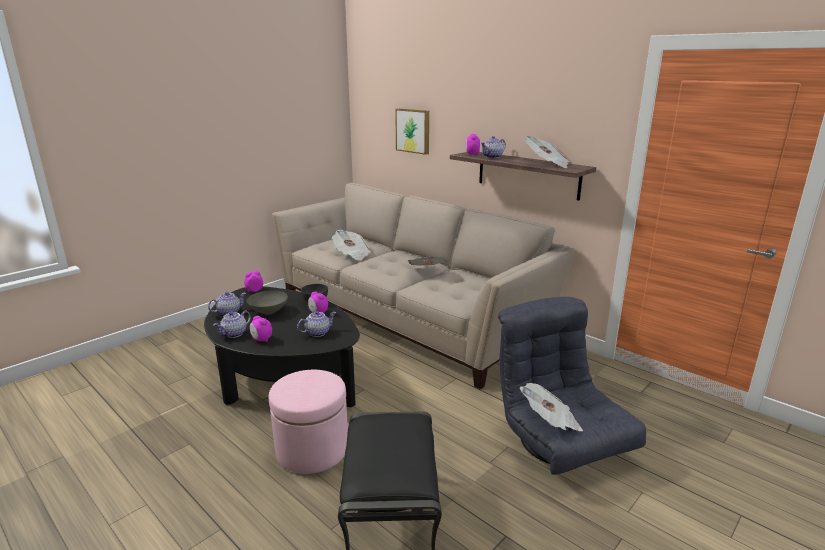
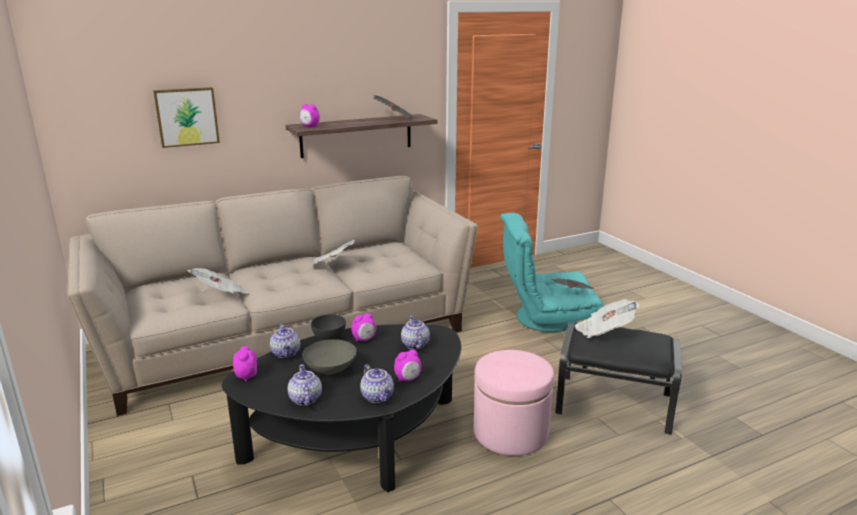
camera: 70 degrees left, 0 degrees up
teapot [481,136,506,158] -> teapot moved to [270,324,300,358]
grey armchair [498,297,646,475] -> turquoise armchair [500,213,604,332]
none -> newspaper [575,299,640,338]

